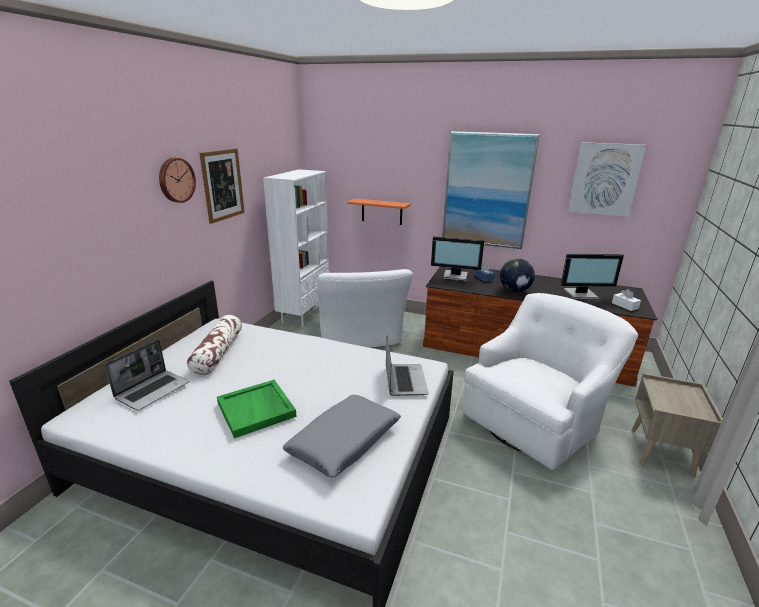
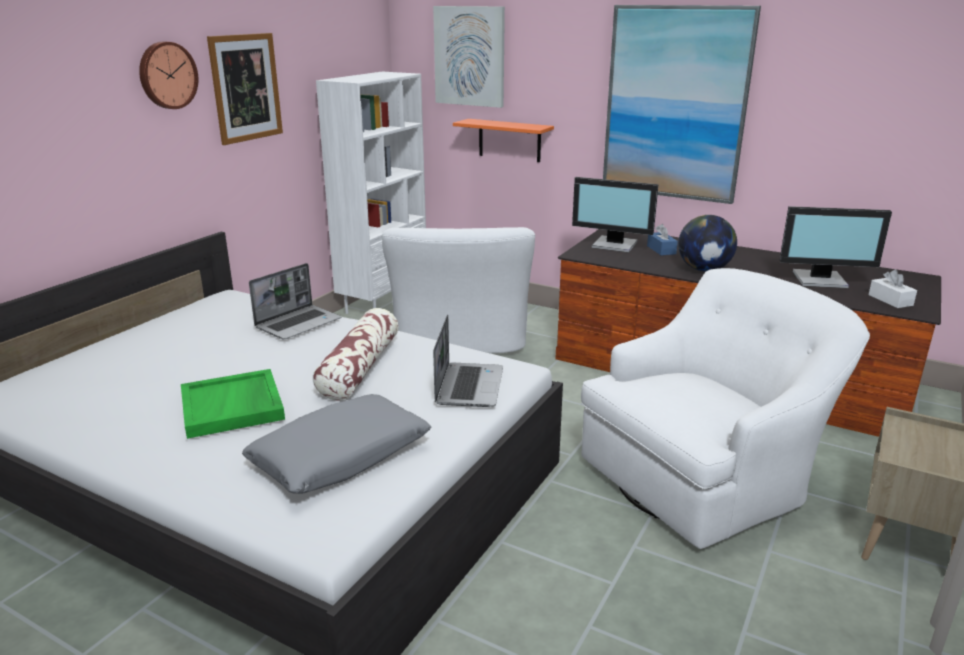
camera: 10 degrees right, 0 degrees up
laptop [105,340,189,411] -> laptop moved to [249,263,341,340]
pillow [187,315,242,375] -> pillow moved to [312,308,399,400]
picture [568,142,646,217] -> picture moved to [433,6,505,108]

